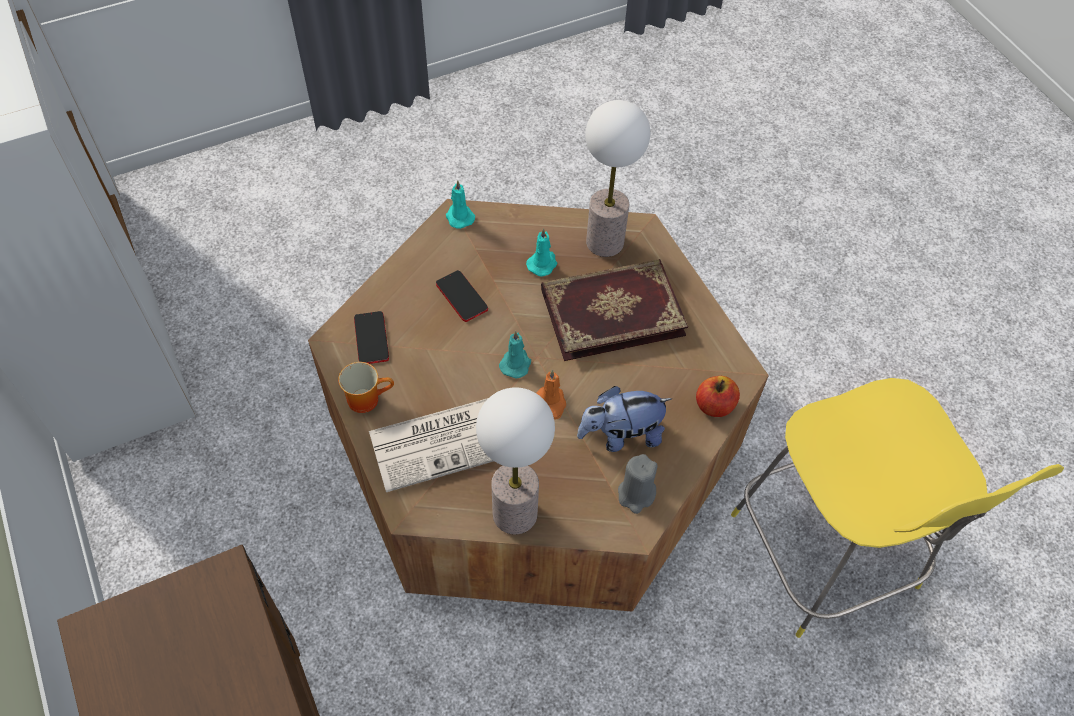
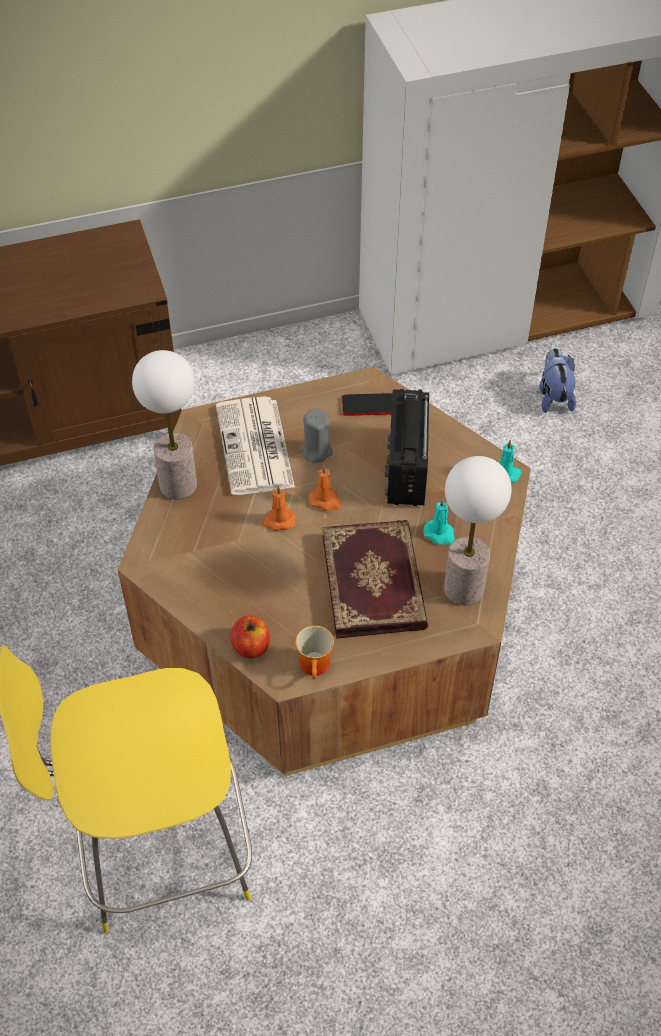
camera: 100 degrees right, 5 degrees down
mug [338,362,394,413] -> mug moved to [295,625,334,680]
phone [436,270,488,322] -> radio [385,389,429,506]
turquoise candle [499,331,531,378] -> orange candle [309,465,341,511]
plush toy [577,386,672,452] -> plush toy moved to [539,348,576,413]
grey candle [618,454,658,514] -> grey candle moved to [299,408,333,463]

